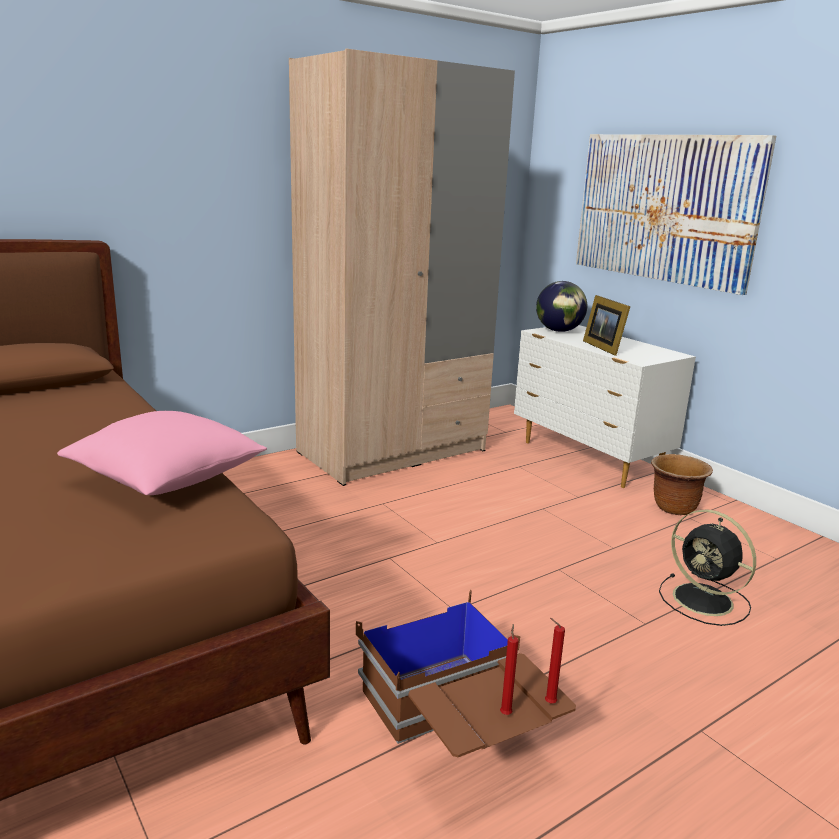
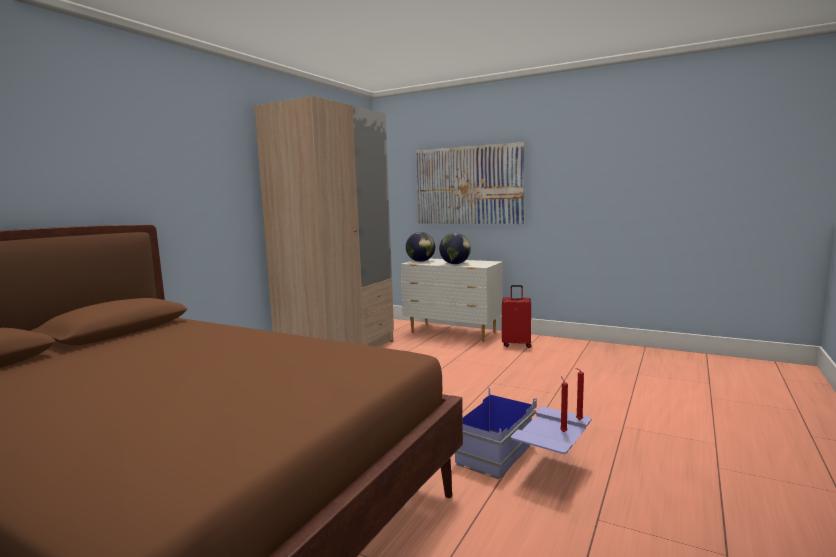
camera: 25 degrees left, 10 degrees down
pink pillow [57,411,267,495] -> none
brown storage box [356,590,576,757] -> blue storage box [455,387,592,480]
picture frame [583,295,630,356] -> globe [439,233,471,264]
brown planter [651,454,713,515] -> red suitcase [502,285,531,348]
black fan [659,510,756,626] -> none

